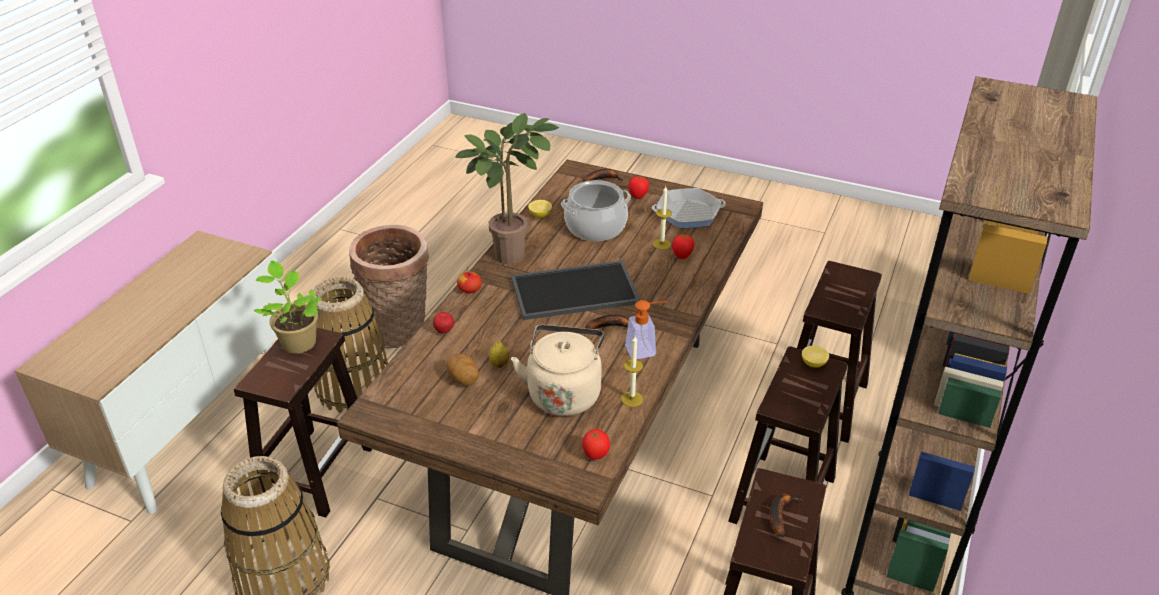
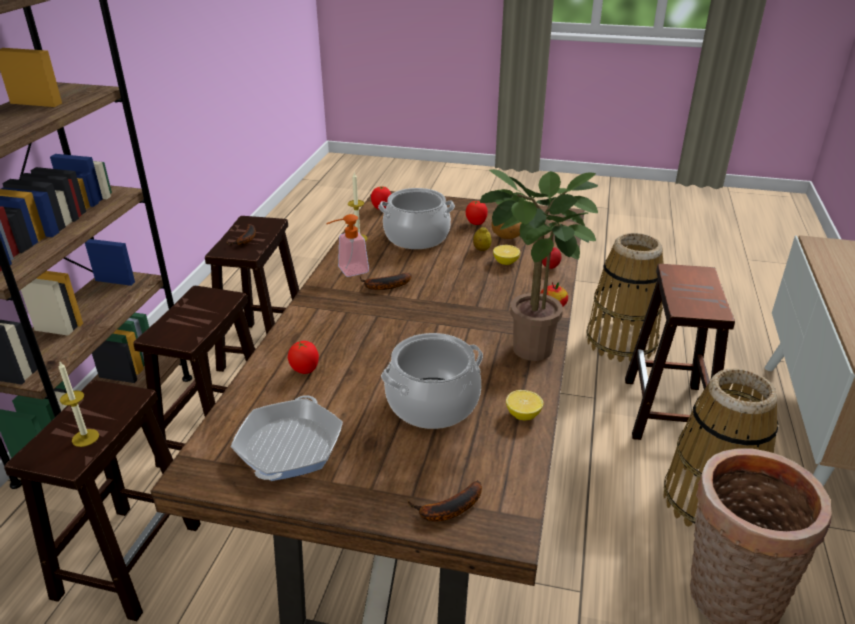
camera: 170 degrees right, 5 degrees down
potted plant [254,260,322,354] -> none
tray [511,260,640,320] -> none
beige kettle [511,325,604,416] -> cooking pot [378,188,455,249]
tomato [628,176,649,199] -> tomato moved to [466,201,488,225]
frying pan [652,188,726,228] -> frying pan turned 60 degrees counterclockwise [231,395,343,481]
candle [653,186,672,250] -> candle moved to [59,362,99,447]
lemon [802,346,829,368] -> lemon moved to [493,245,520,265]

